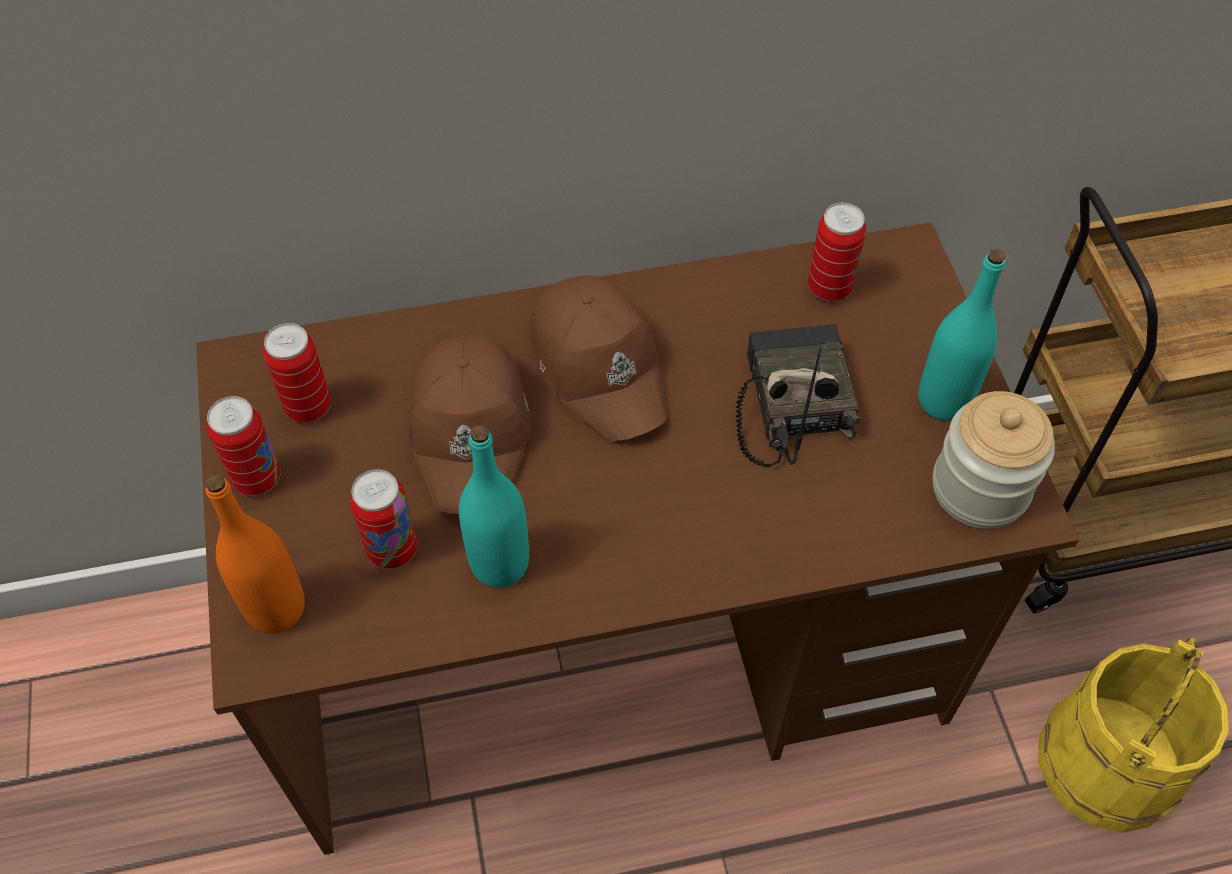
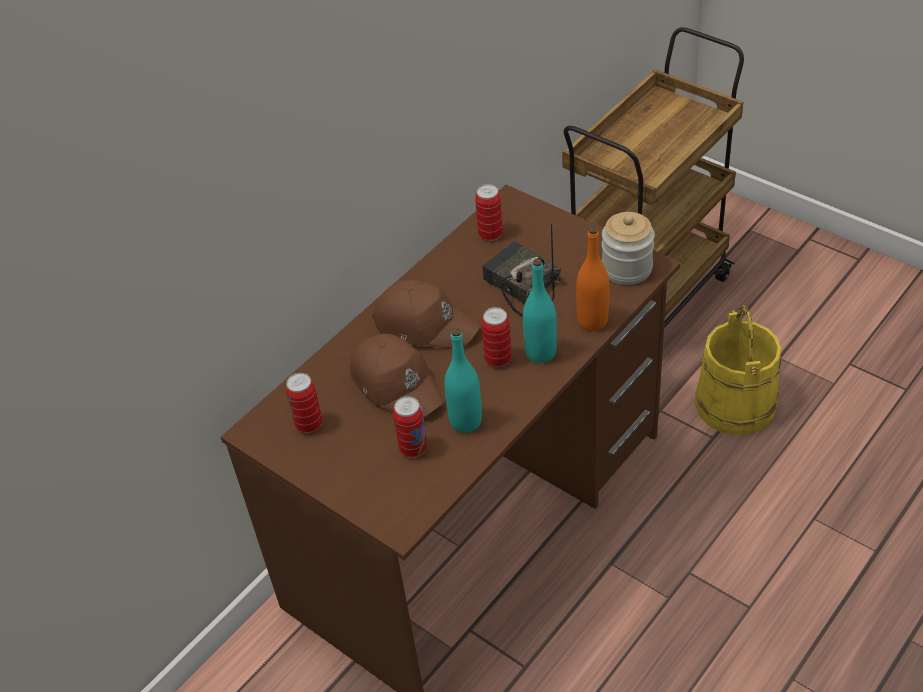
camera: 35 degrees left, 10 degrees down
orange bottle [205,474,305,634] -> orange bottle moved to [576,227,610,331]
can [207,396,281,496] -> can moved to [481,307,512,367]
turquoise bottle [918,249,1005,421] -> turquoise bottle moved to [523,259,557,363]

